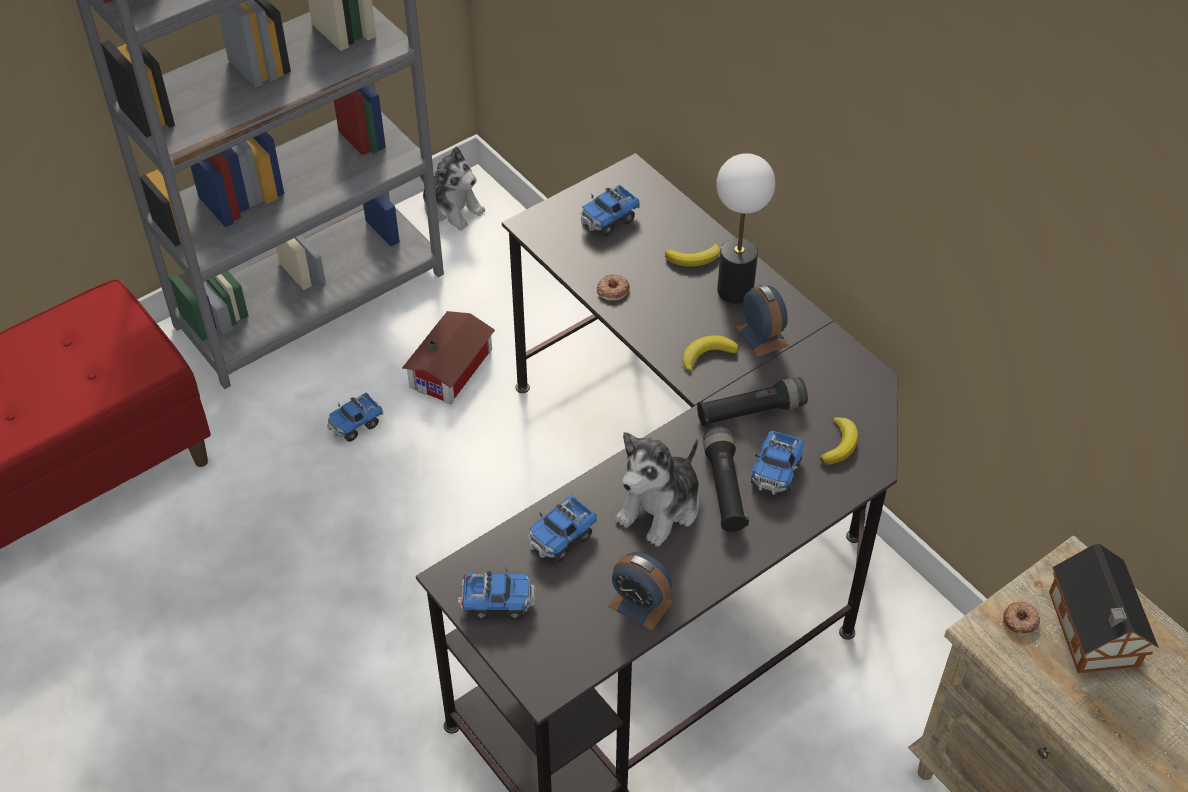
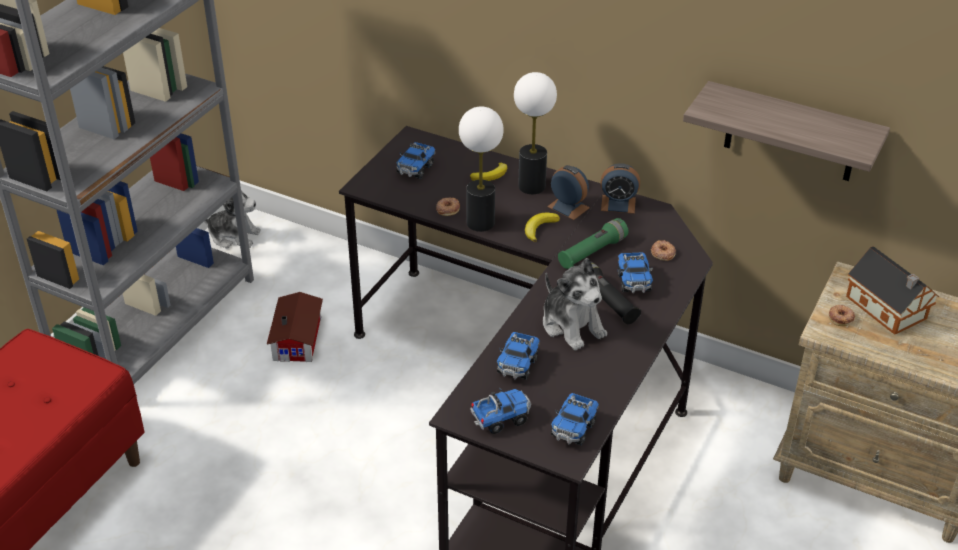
camera: 25 degrees left, 10 degrees down
toy truck [327,393,383,442] -> toy truck moved to [551,393,599,446]
alarm clock [608,552,674,630] -> alarm clock moved to [601,163,640,214]
plush toy [615,432,699,546] -> plush toy turned 45 degrees counterclockwise [543,258,607,350]
black flashlight [697,377,808,428] -> green flashlight [558,218,628,269]
banana [820,417,858,464] -> donut [651,240,676,261]
none -> table lamp [459,106,504,232]
none -> shelf [683,81,890,181]

